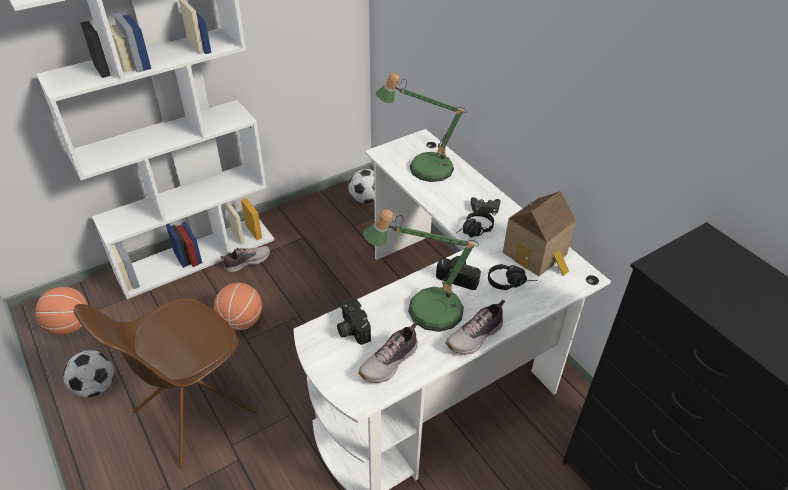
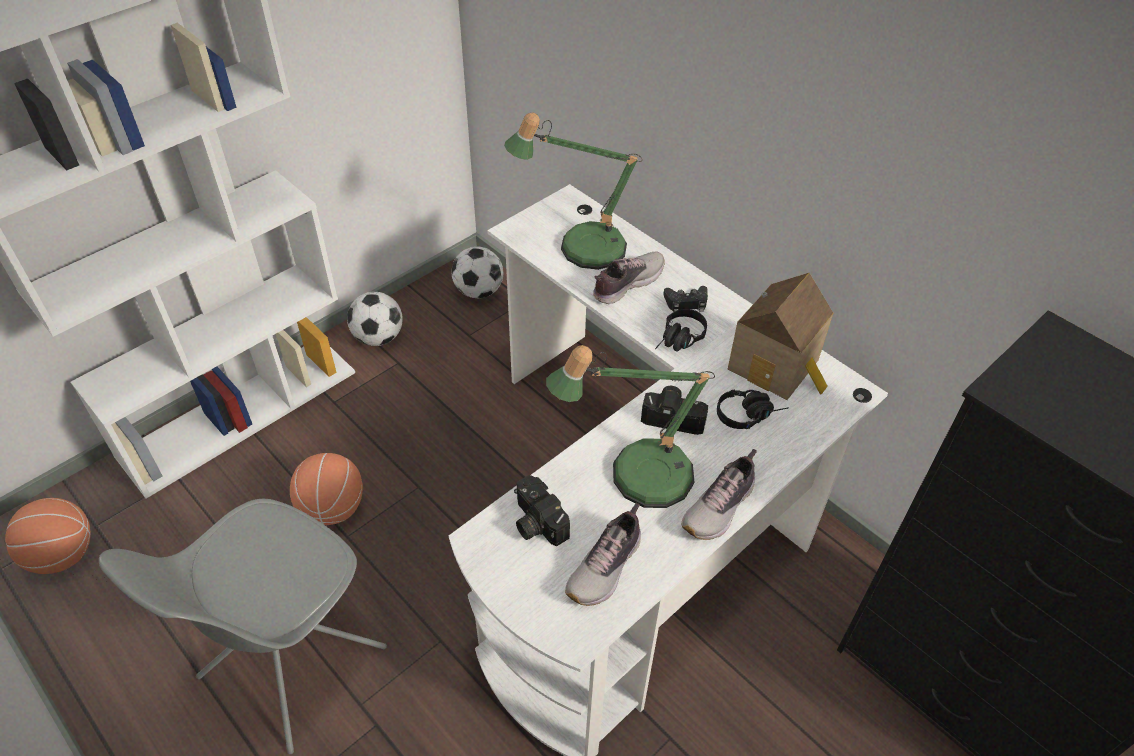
camera: 10 degrees left, 5 degrees up
football [63,350,114,398] -> football moved to [347,292,403,346]
brown chair [74,297,257,468] -> grey chair [99,499,387,754]
shoe [220,246,270,272] -> shoe moved to [593,252,665,304]

